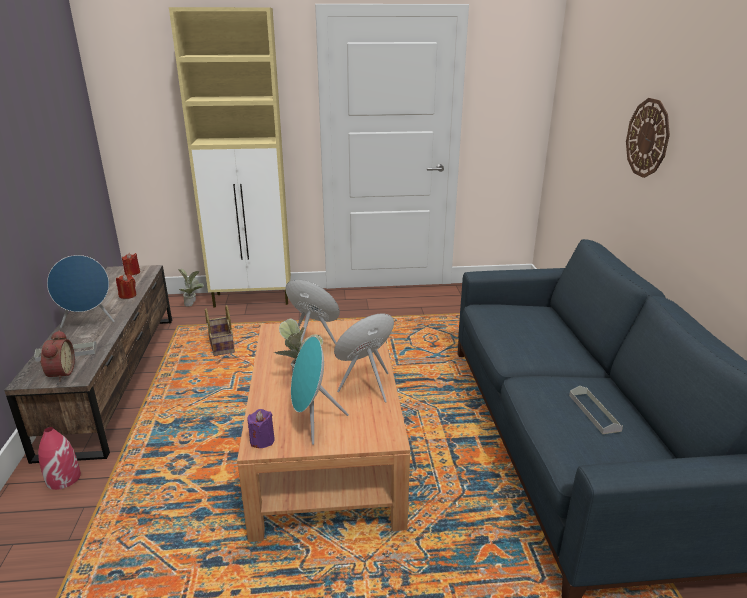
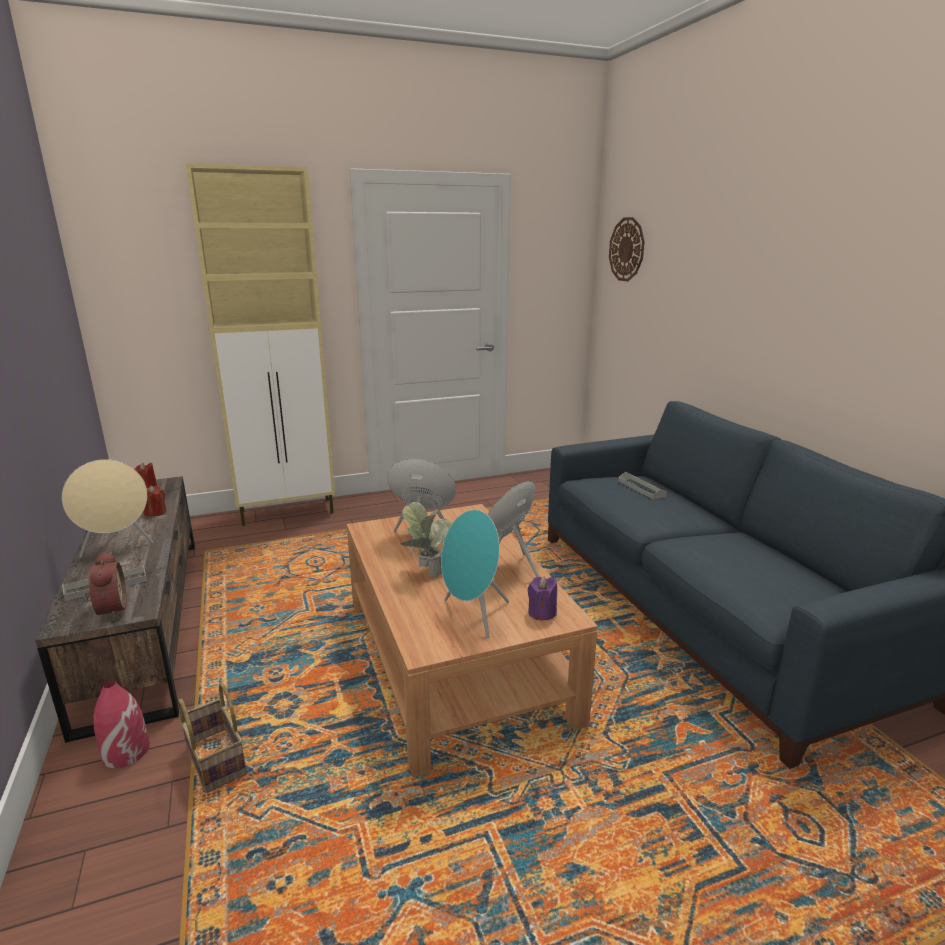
camera: 15 degrees left, 5 degrees down
blue speaker [47,255,115,328] -> beige speaker [62,459,154,558]
potted plant [179,269,204,306] -> none
basket [205,305,235,356] -> basket moved to [178,683,247,793]
purple candle [247,409,275,448] -> purple candle moved to [528,577,557,620]
grey tray [569,386,623,434] -> grey tray moved to [618,472,667,499]
wall clock [626,98,670,178] -> wall clock moved to [609,217,645,281]

